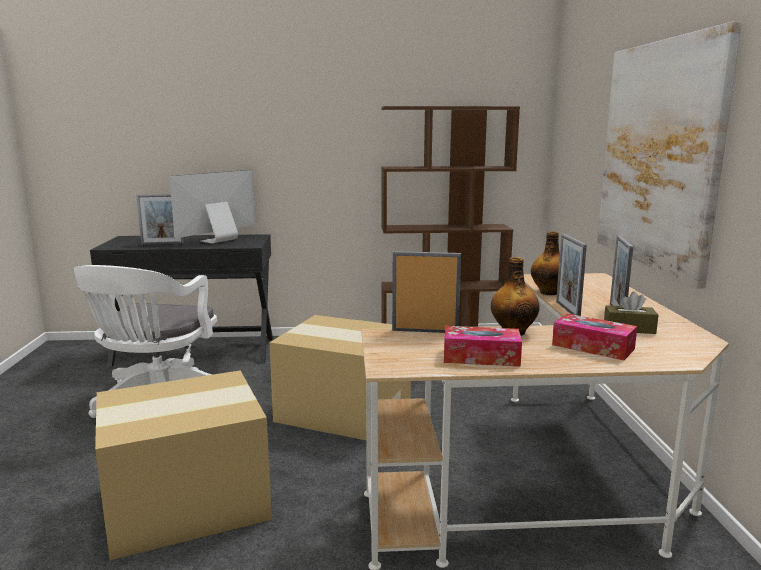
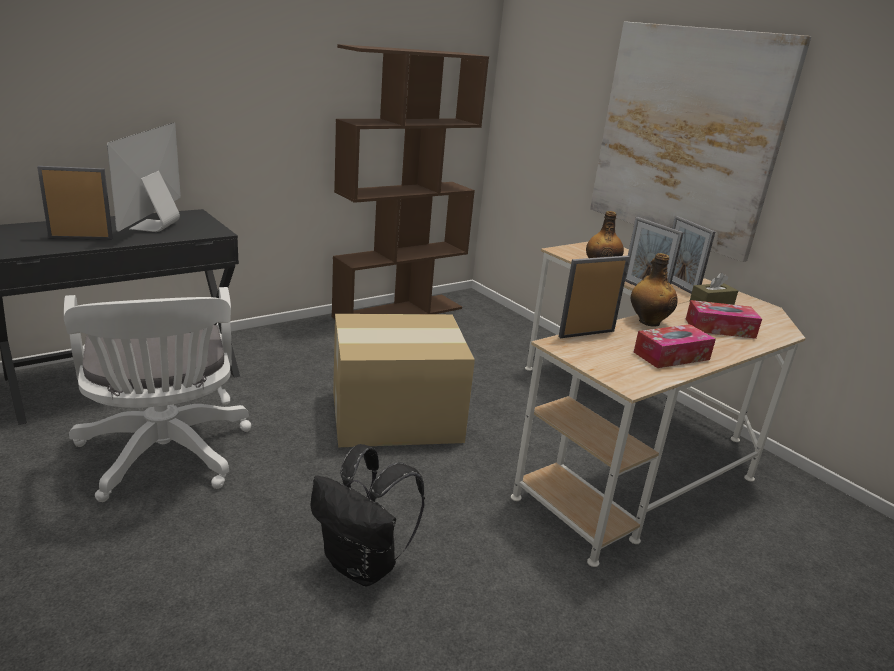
camera: 35 degrees left, 10 degrees up
cardboard box [95,370,272,560] -> black backpack [311,444,425,587]
picture frame [136,194,184,245] -> picture frame turned 150 degrees counterclockwise [37,166,113,240]

